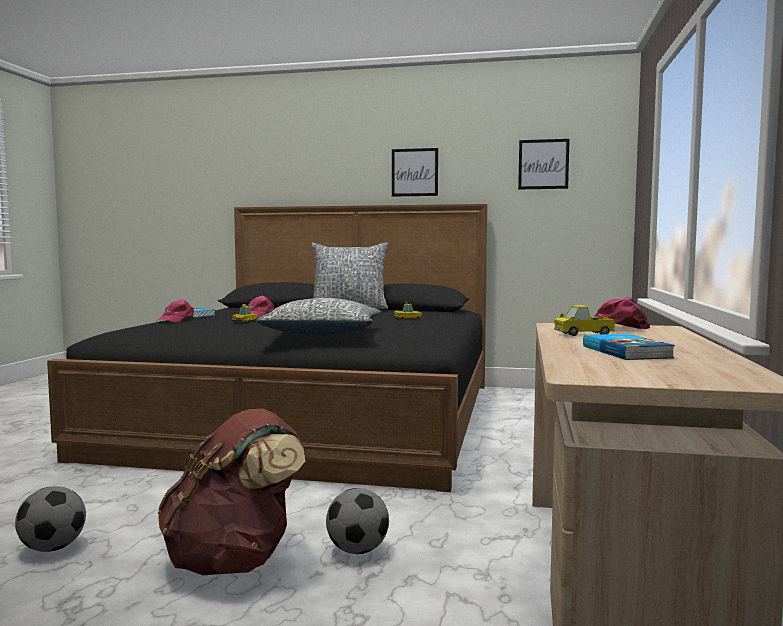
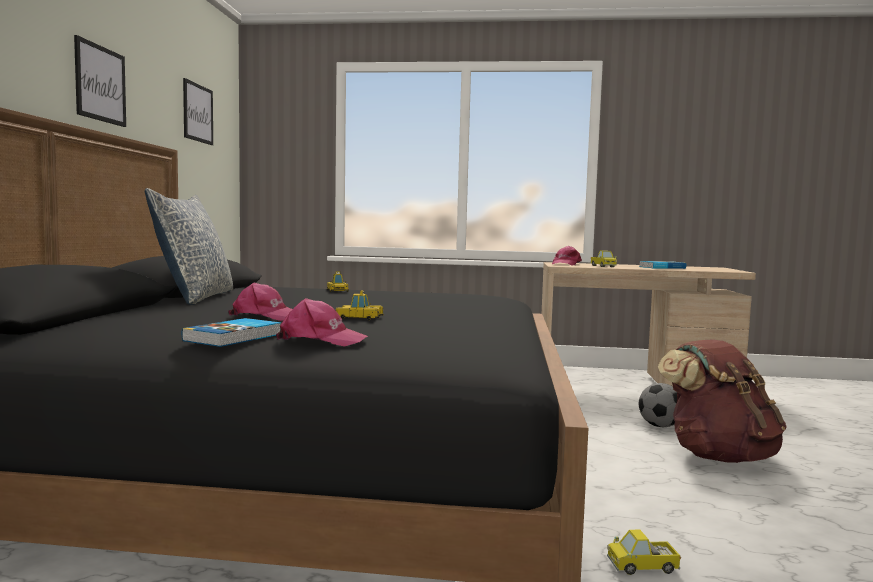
camera: 95 degrees left, 0 degrees up
football [15,486,86,552] -> none
pillow [256,298,381,335] -> none
none -> toy truck [607,530,681,575]

